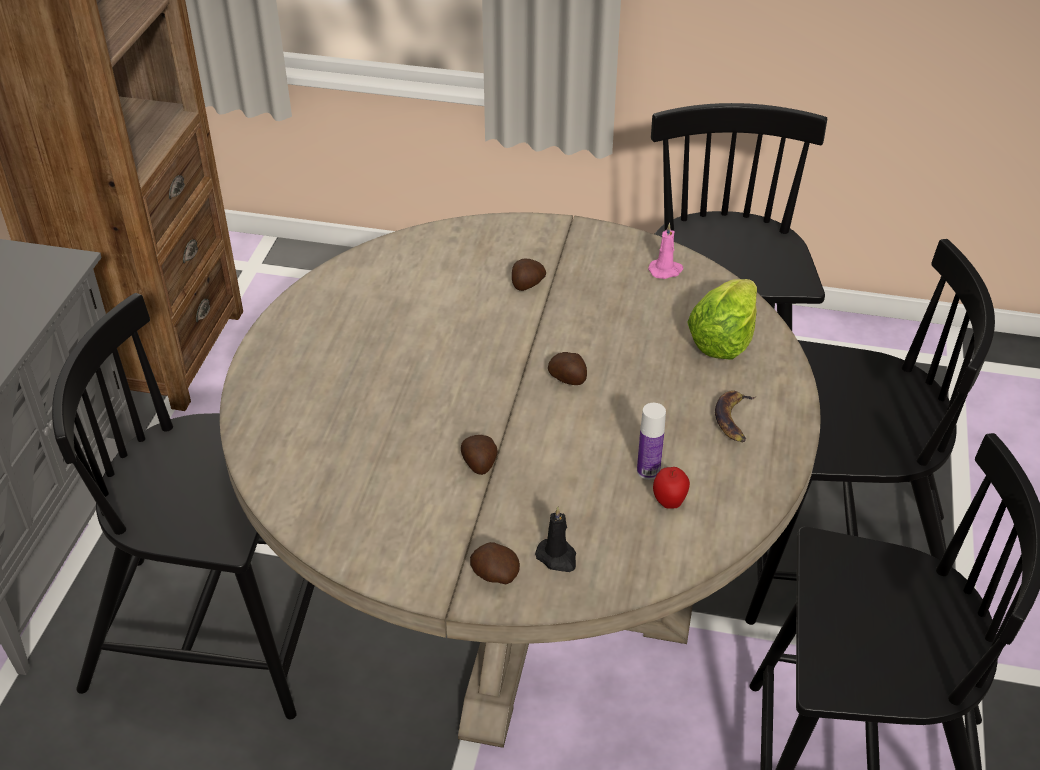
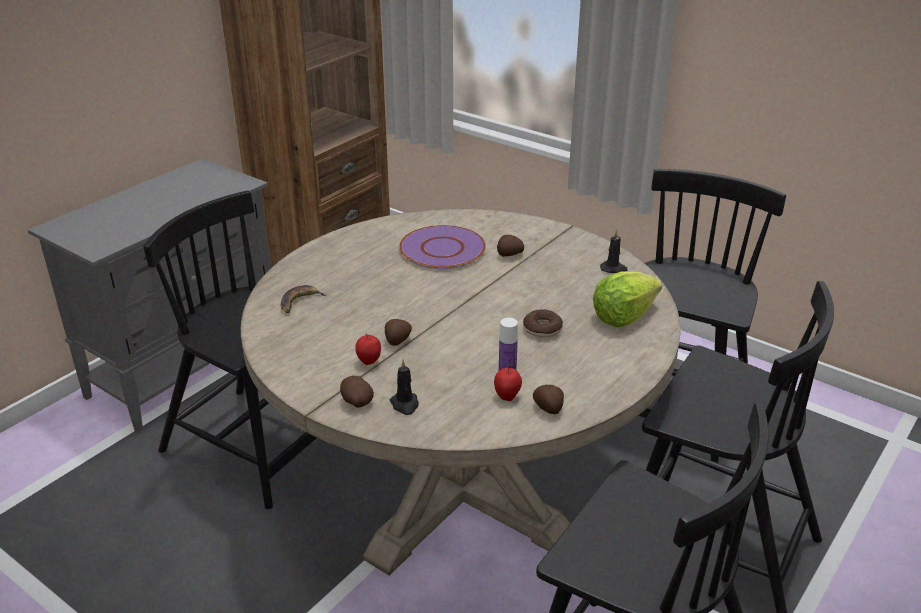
camera: 25 degrees right, 10 degrees down
potato [548,352,587,385] -> potato moved to [533,385,564,414]
pink candle [648,223,683,279] -> black candle [600,230,628,273]
banana [715,391,756,442] -> banana moved to [281,285,326,313]
none -> apple [355,333,381,365]
none -> purple plate [399,225,486,269]
none -> donut [523,309,563,338]

